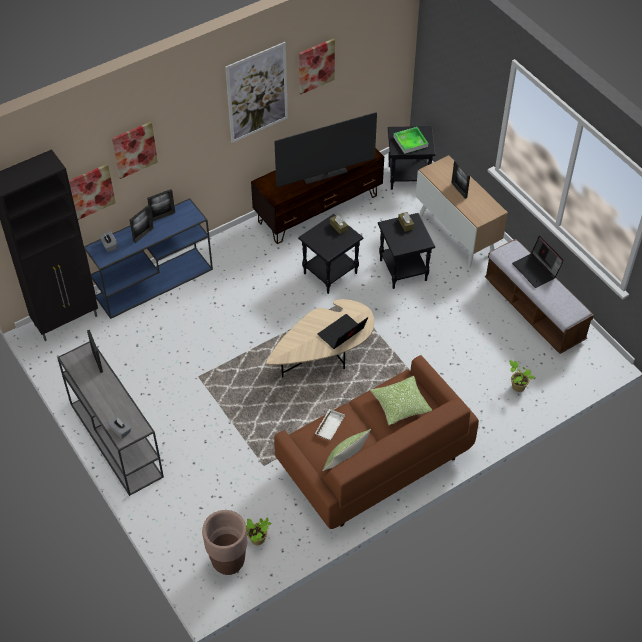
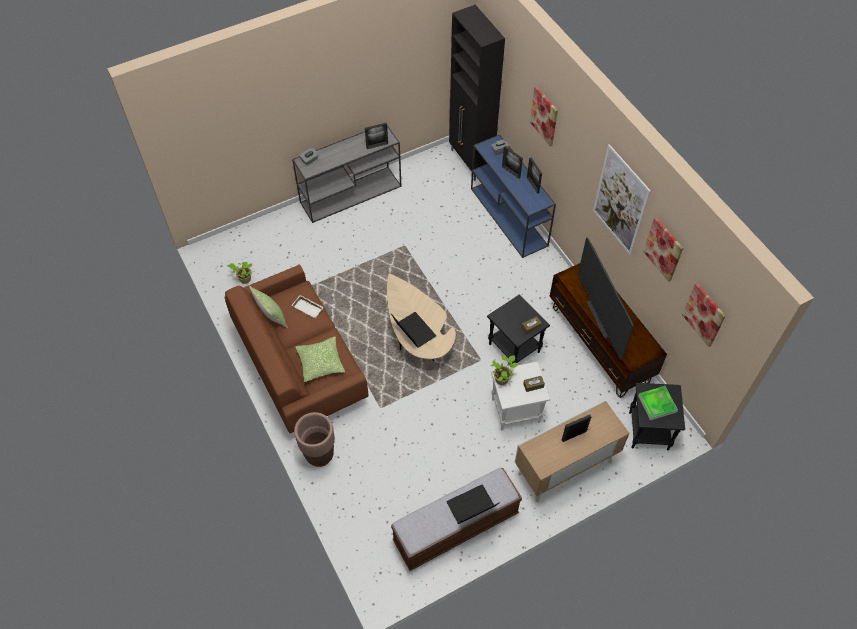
camera: 95 degrees right, 5 degrees up
picture [69,164,116,220] -> picture moved to [682,283,726,347]
brown planter [202,510,247,575] -> brown planter moved to [294,412,335,467]
black side table [378,213,435,289] -> white side table [491,362,550,431]
potted plant [509,360,535,392] -> potted plant moved to [491,355,518,385]

